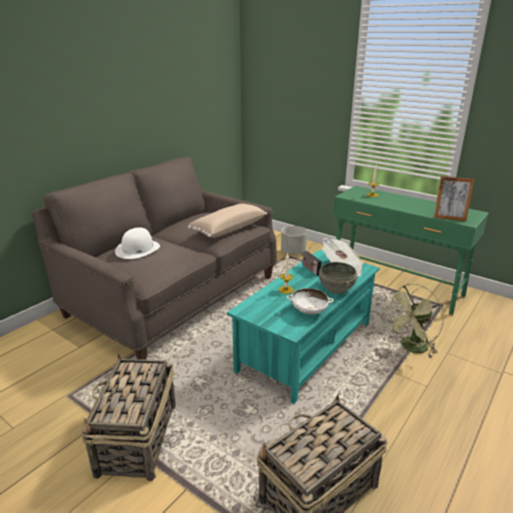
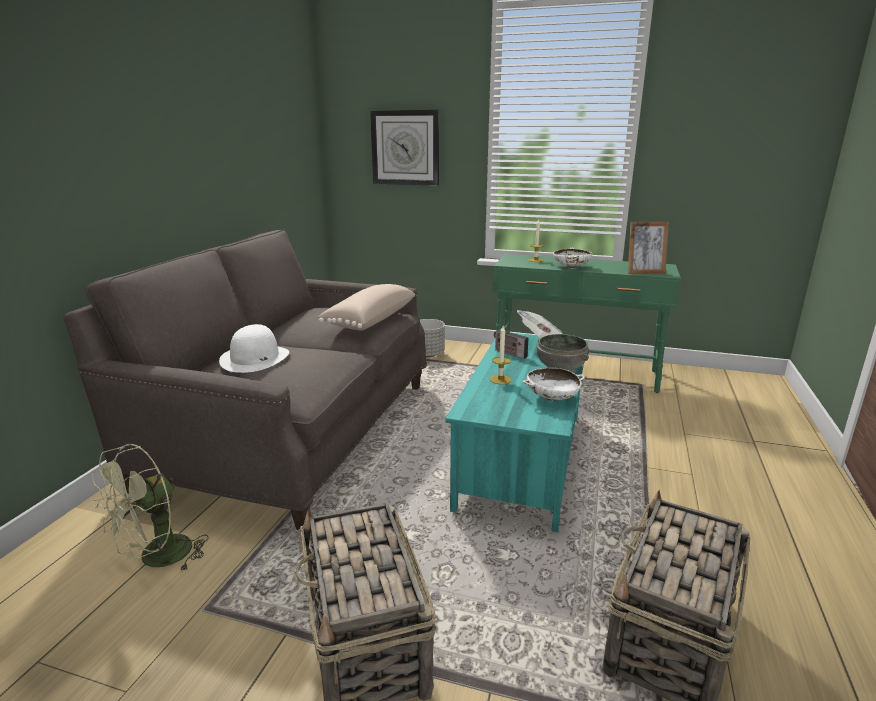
camera: 20 degrees left, 5 degrees down
green fan [384,283,444,358] -> green fan moved to [92,444,208,572]
none -> wall clock [370,110,439,186]
none -> white bowl [553,248,592,268]

